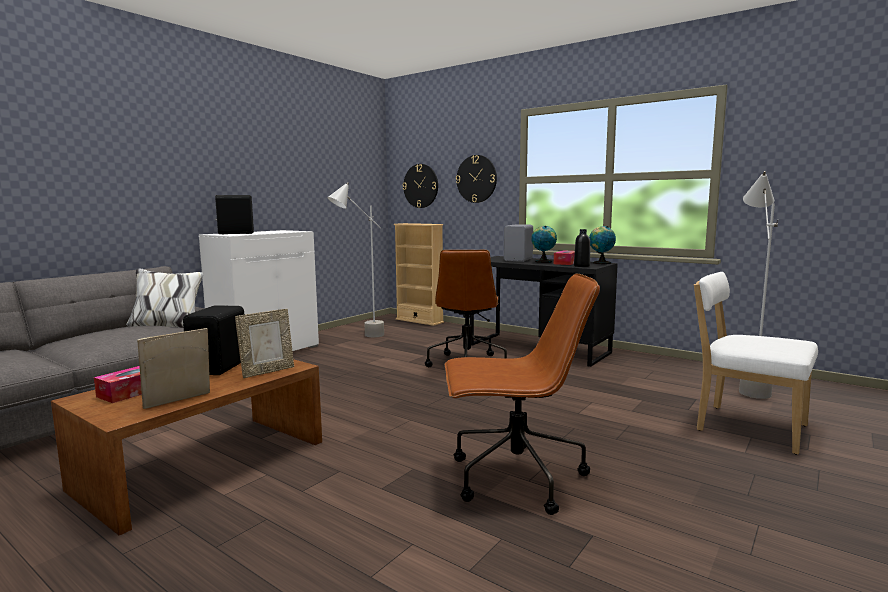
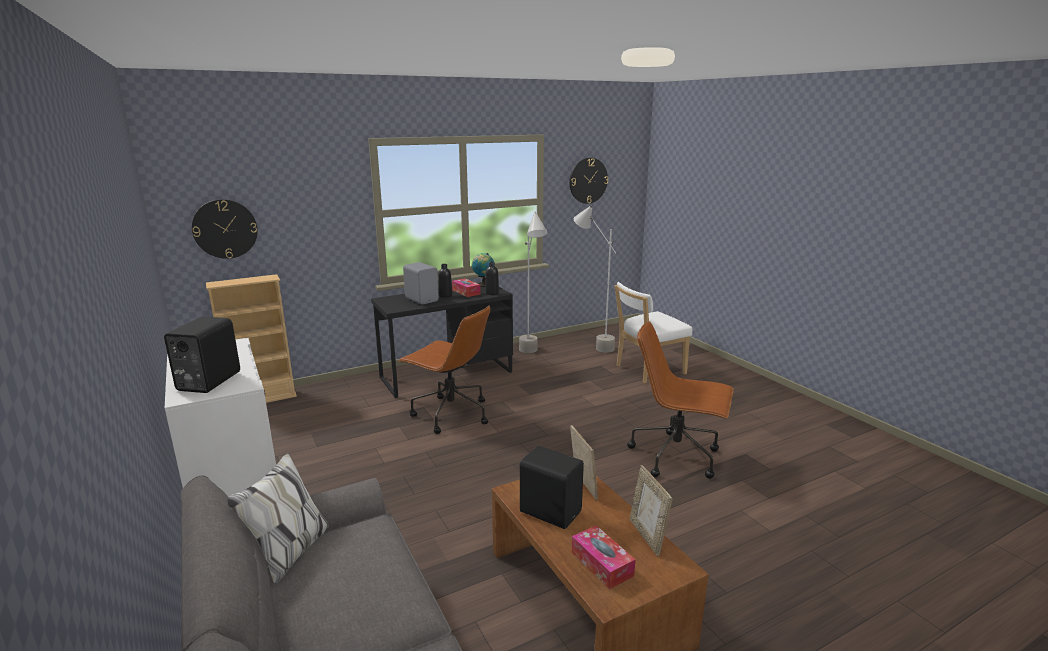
camera: 65 degrees left, 10 degrees up
grey floor lamp [327,182,384,337] -> grey floor lamp moved to [519,211,548,353]
brown office chair [445,273,600,515] -> brown office chair turned 90 degrees counterclockwise [627,321,734,479]
wall clock [456,155,497,203] -> wall clock moved to [569,158,608,204]
globe [531,226,557,263] -> black bottle [438,264,453,298]

